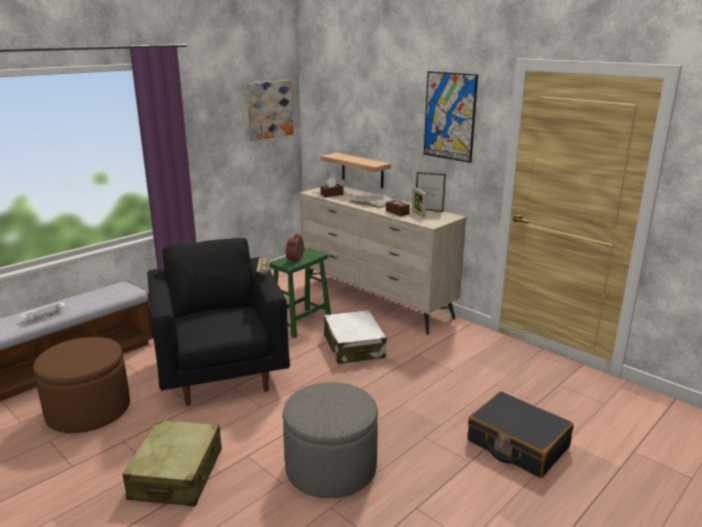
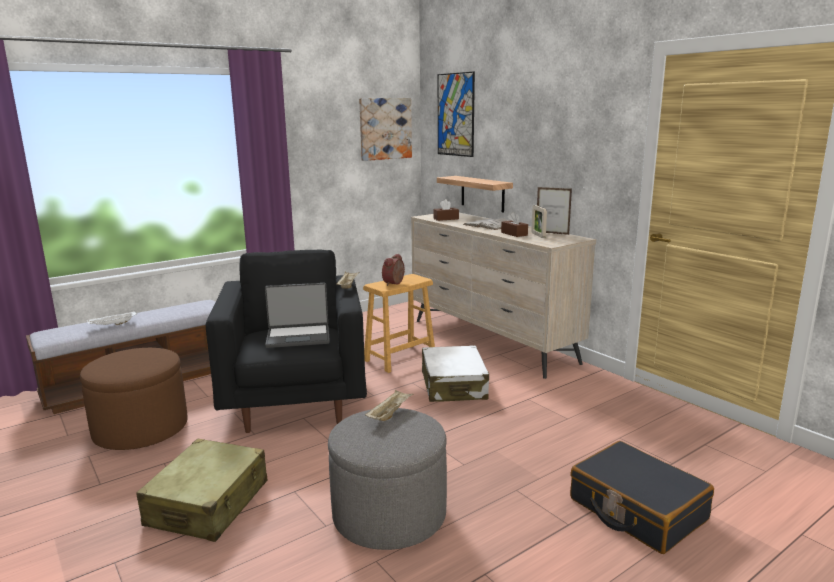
camera: 10 degrees right, 5 degrees down
green stool [269,248,331,338] -> brown stool [363,274,435,373]
picture [424,71,478,163] -> picture moved to [438,72,475,157]
none -> laptop [265,283,330,348]
none -> beige tray [365,390,413,421]

